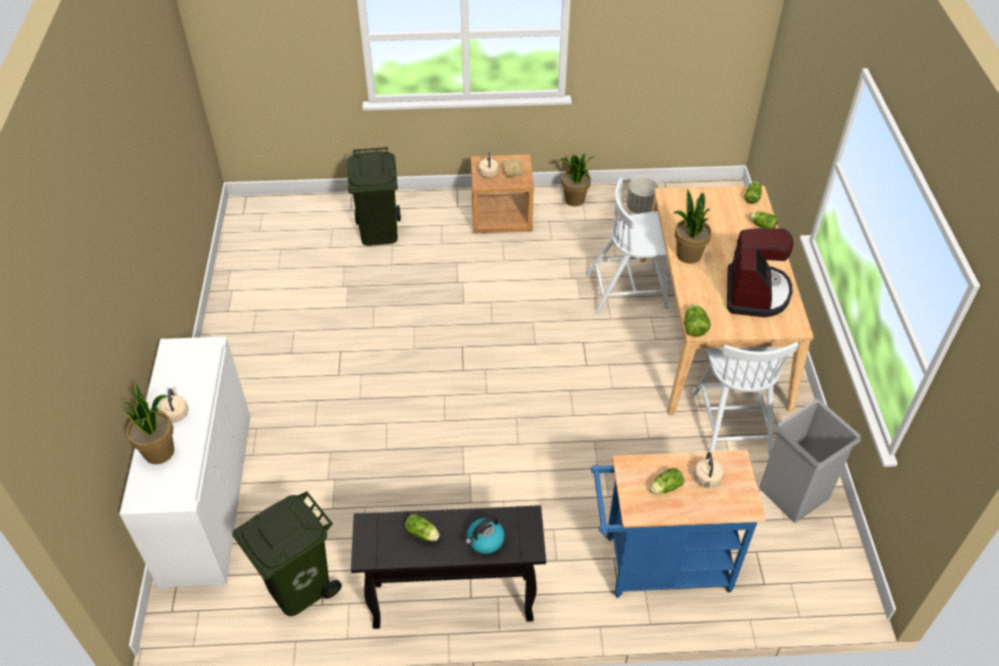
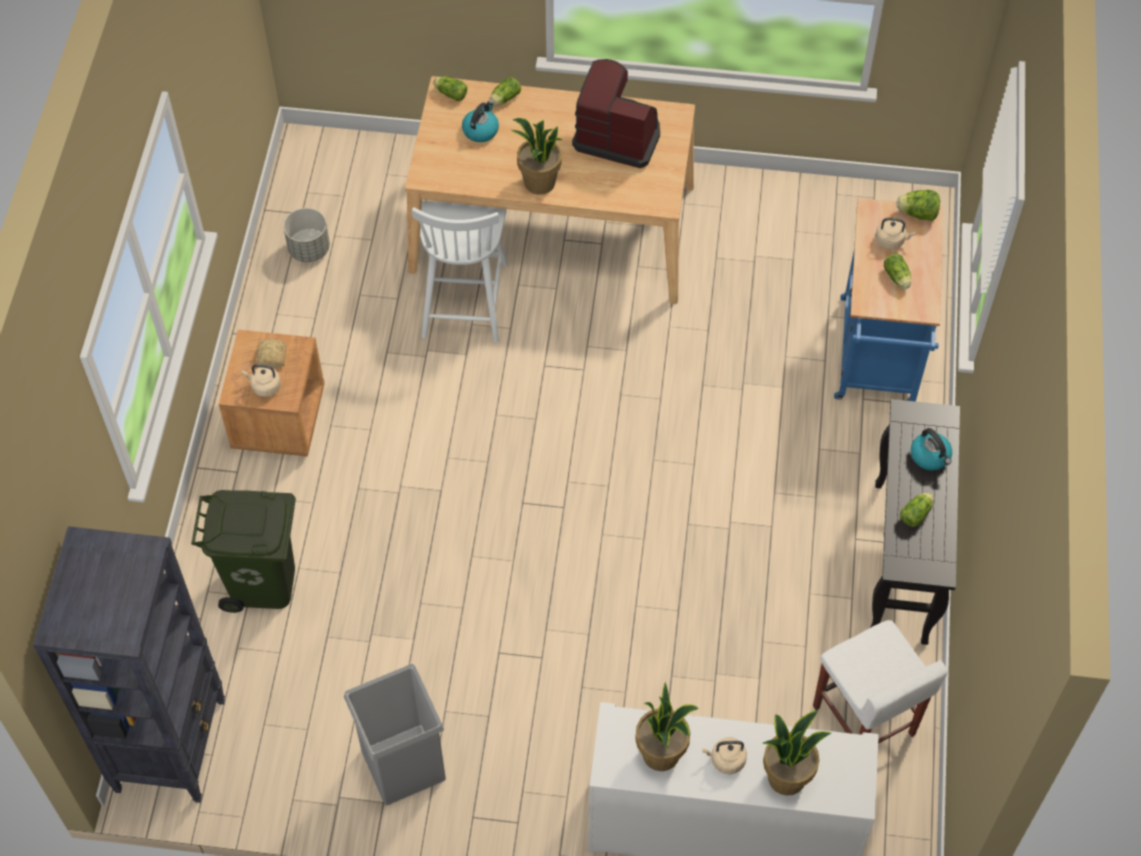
camera: 80 degrees left, 10 degrees up
green trash can [232,491,342,616] -> white stool [813,620,948,744]
potted plant [559,153,595,206] -> potted plant moved to [635,682,699,771]
lettuce [684,304,711,337] -> lettuce moved to [896,190,940,221]
white chair [693,342,799,456] -> none
grey trash can [759,399,861,523] -> grey trash can moved to [344,664,446,806]
none -> black bookcase [33,526,225,803]
none -> kettle [462,101,499,142]

